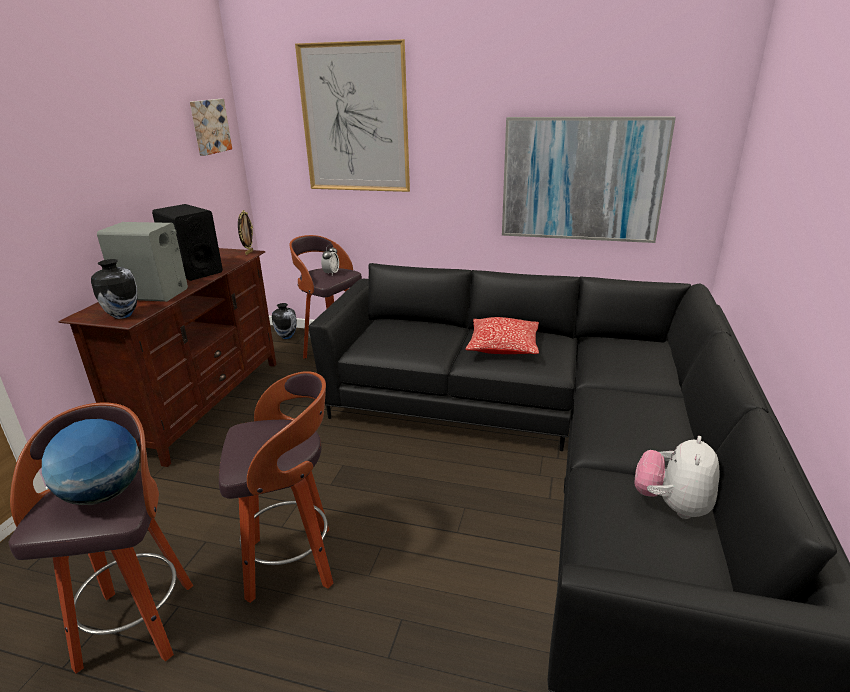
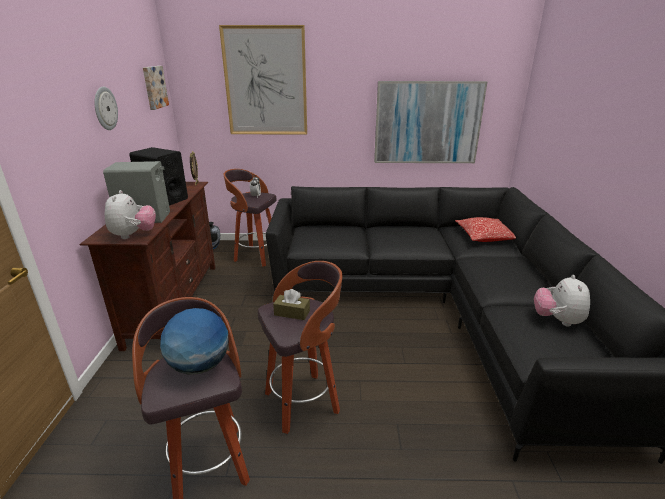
camera: 15 degrees left, 0 degrees up
vase [91,259,138,319] -> plush toy [105,190,156,239]
pillow [465,317,539,354] -> pillow moved to [455,217,516,242]
none -> wall clock [94,87,118,130]
none -> brown tissue box [273,289,310,320]

